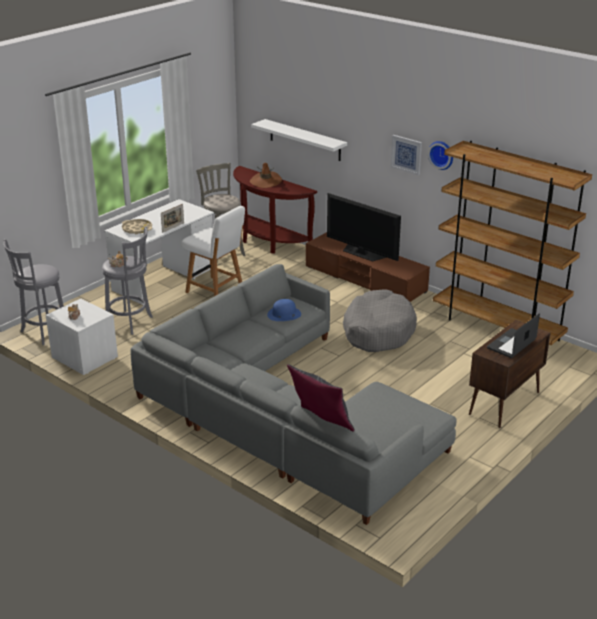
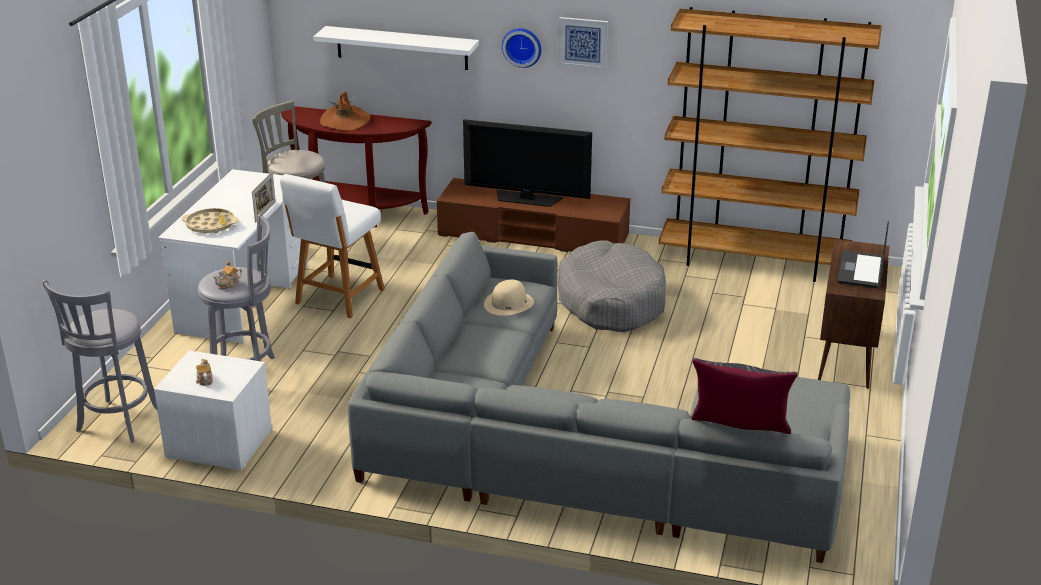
camera: 25 degrees left, 0 degrees up
white chair [182,206,245,296] -> white chair turned 105 degrees clockwise [280,174,385,318]
blue hat [267,299,301,321] -> beige hat [484,279,534,316]
wall clock [428,141,453,170] -> wall clock moved to [502,28,541,68]

